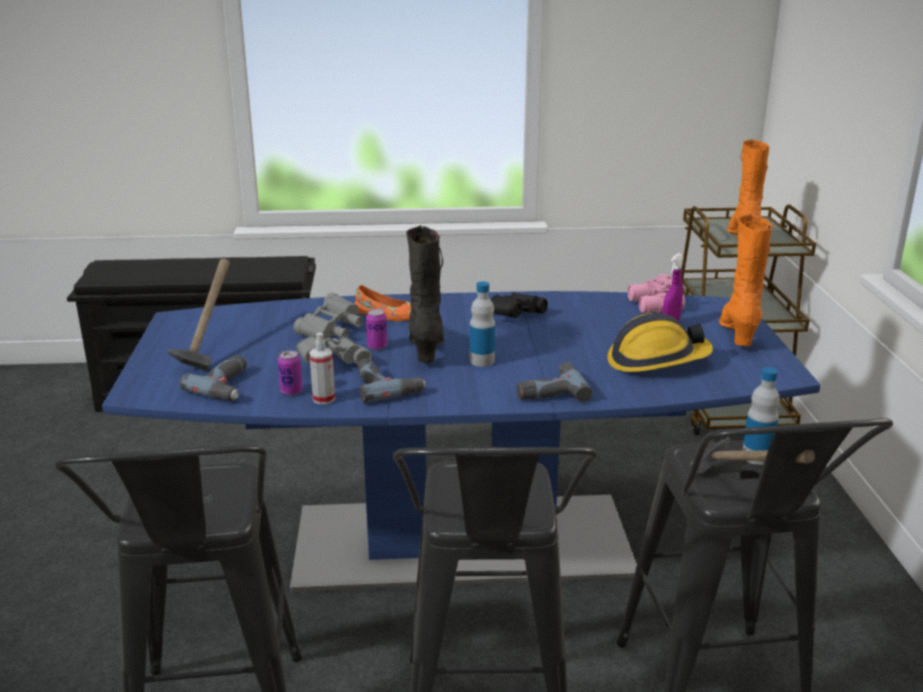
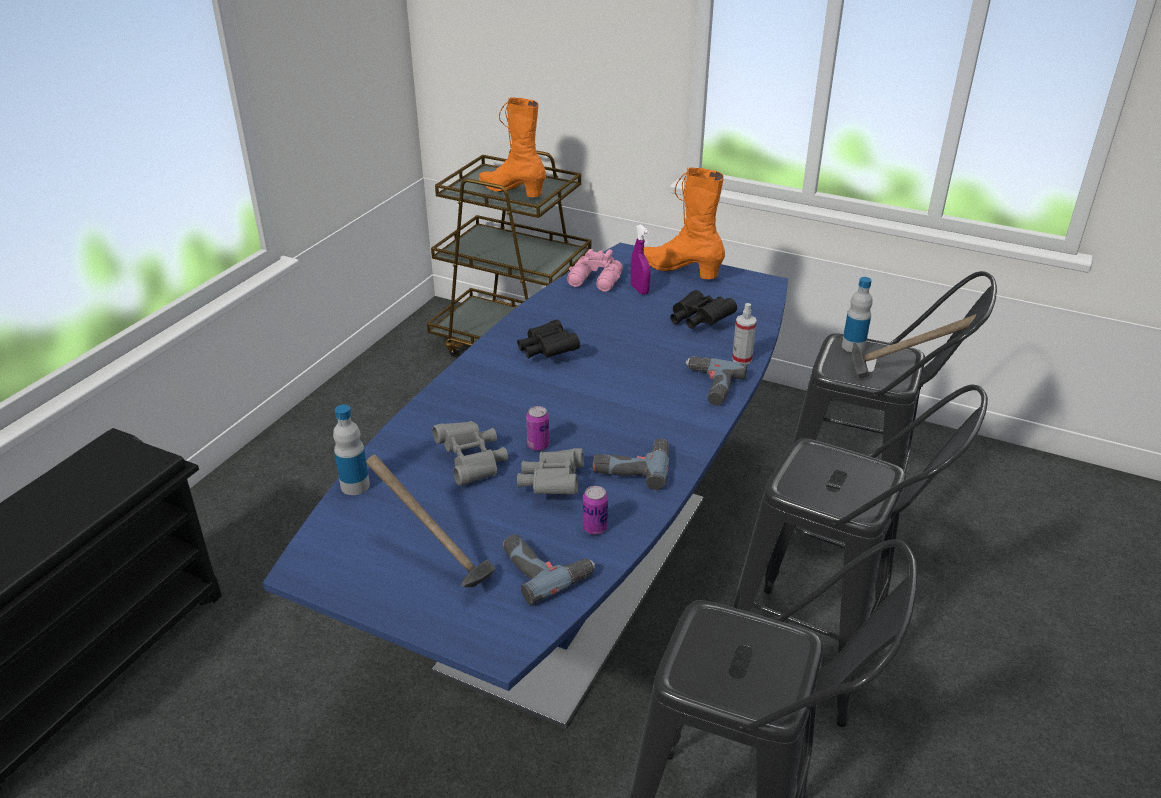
camera: 60 degrees left, 10 degrees up
spray bottle [309,333,335,404] -> spray bottle moved to [732,303,757,364]
orange shoe [355,285,411,321] -> none
black boot [406,225,444,363] -> none
bottle [470,281,495,367] -> bottle moved to [333,405,370,495]
hard hat [607,313,713,372] -> black binoculars [670,290,737,329]

